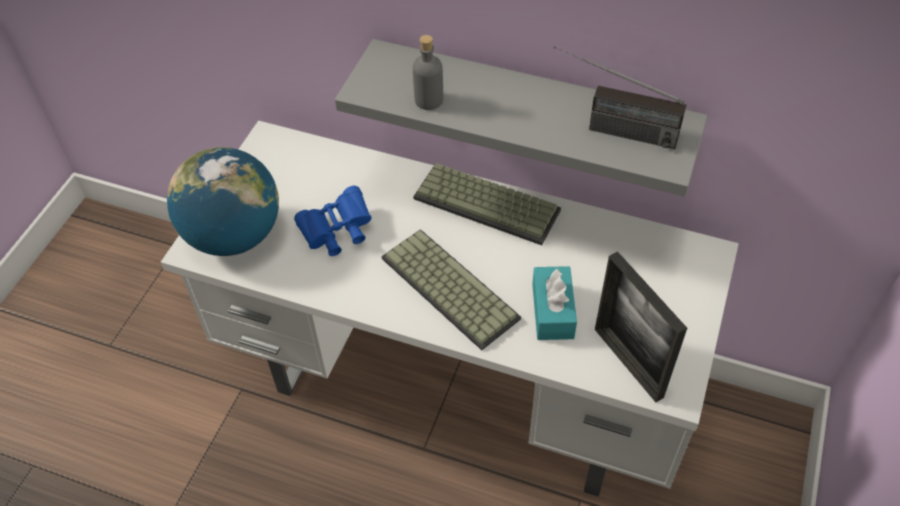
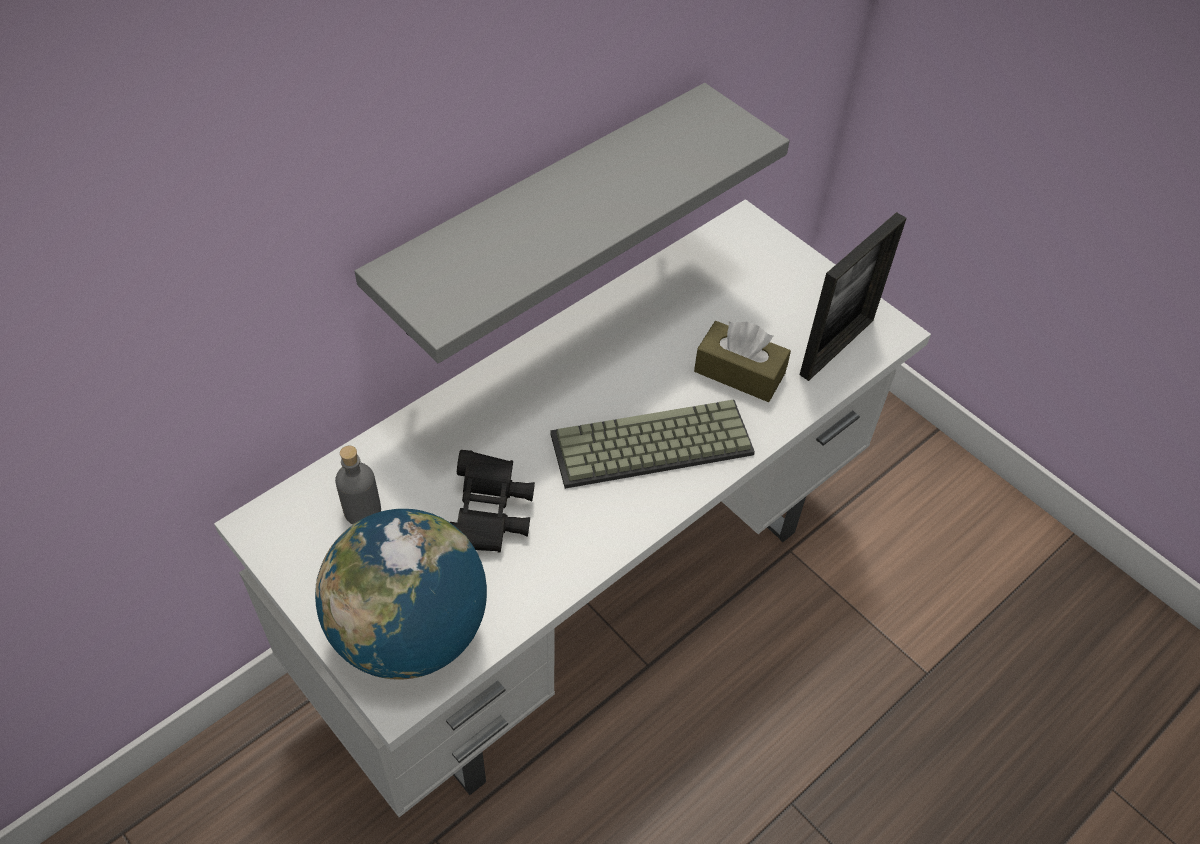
camera: 65 degrees left, 0 degrees up
blue binoculars [294,186,372,256] -> black binoculars [450,450,535,553]
grey bottle [413,35,443,110] -> grey bottle moved to [335,446,381,524]
keyboard [413,163,561,245] -> none
turquoise tissue box [532,266,577,340] -> brown tissue box [694,321,791,402]
radio [554,46,686,149] -> none
picture frame [595,251,687,402] -> picture frame turned 45 degrees counterclockwise [799,212,907,381]

